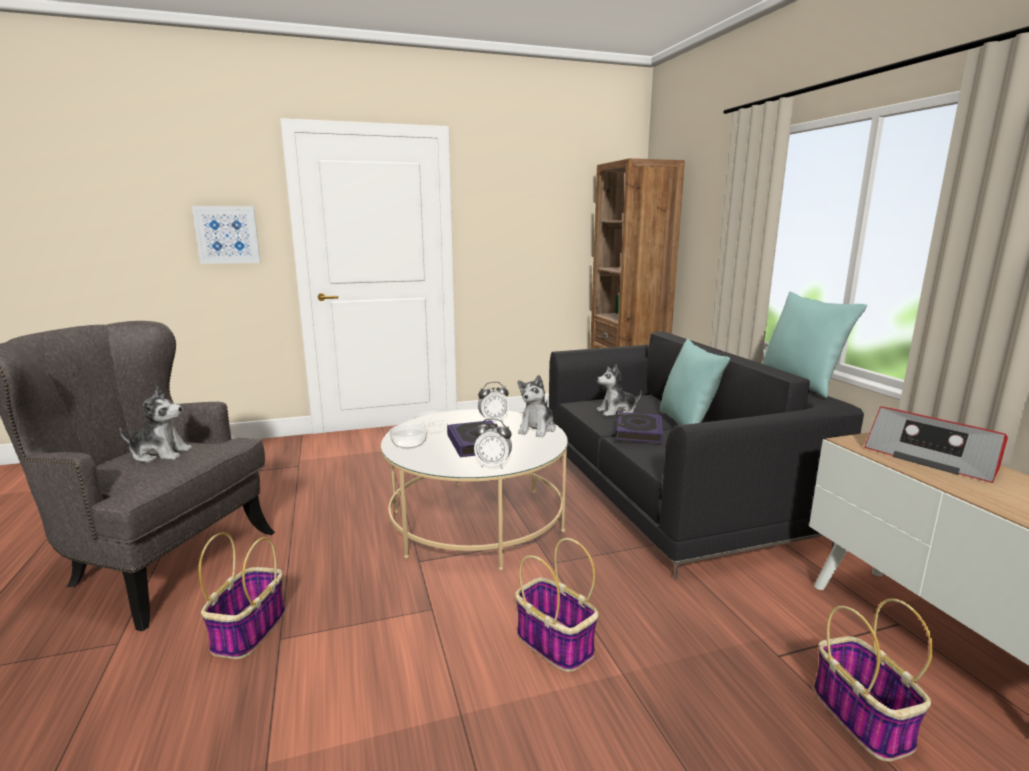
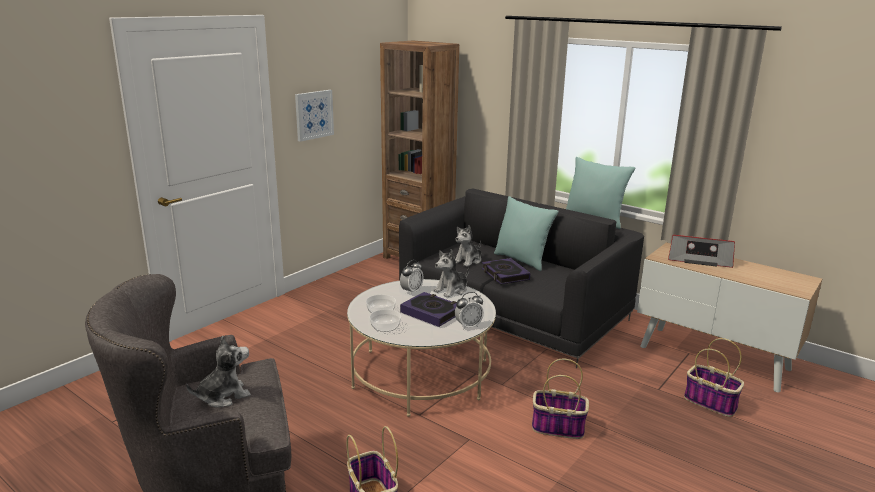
camera: 35 degrees left, 5 degrees up
picture [192,206,260,264] -> picture moved to [295,90,334,142]
plush toy [518,375,556,437] -> plush toy turned 60 degrees clockwise [434,250,469,298]

